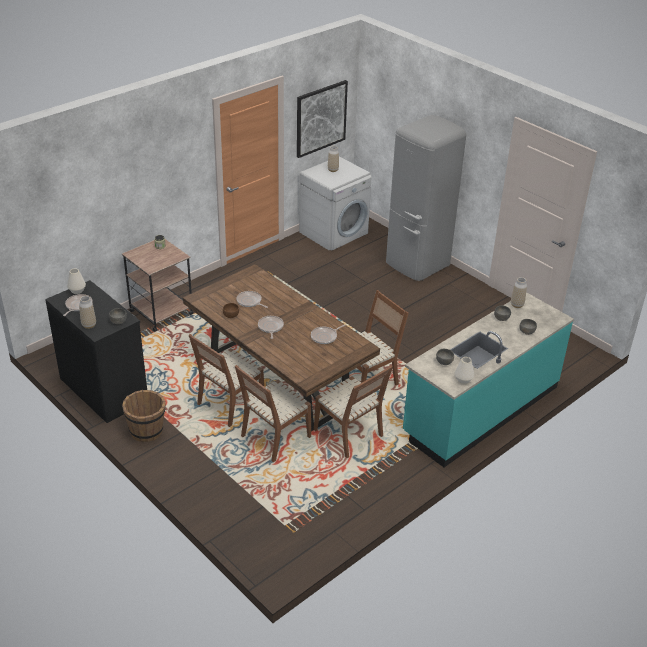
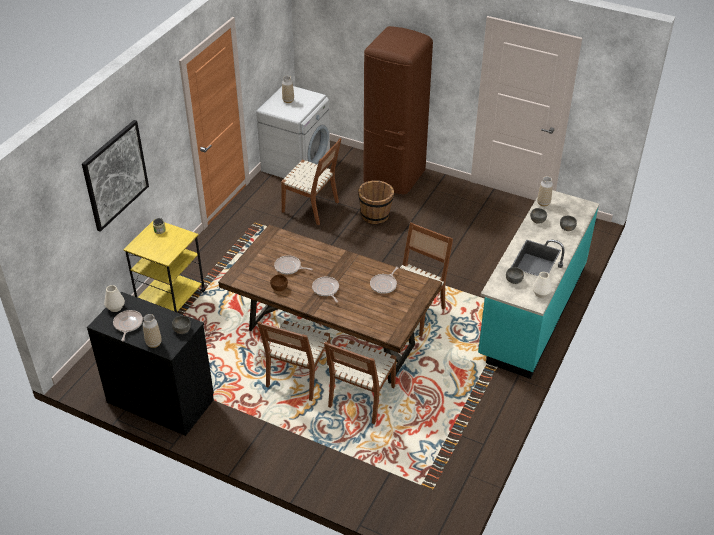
camera: 20 degrees left, 5 degrees up
brown cart [122,239,194,332] -> yellow cart [123,219,205,312]
brown bucket [122,390,166,442] -> brown bucket moved to [358,180,394,224]
picture [297,80,348,158] -> picture moved to [82,120,149,232]
chair [314,365,393,458] -> chair moved to [281,138,341,225]
grey fridge [386,115,466,281] -> brown fridge [363,26,433,194]

